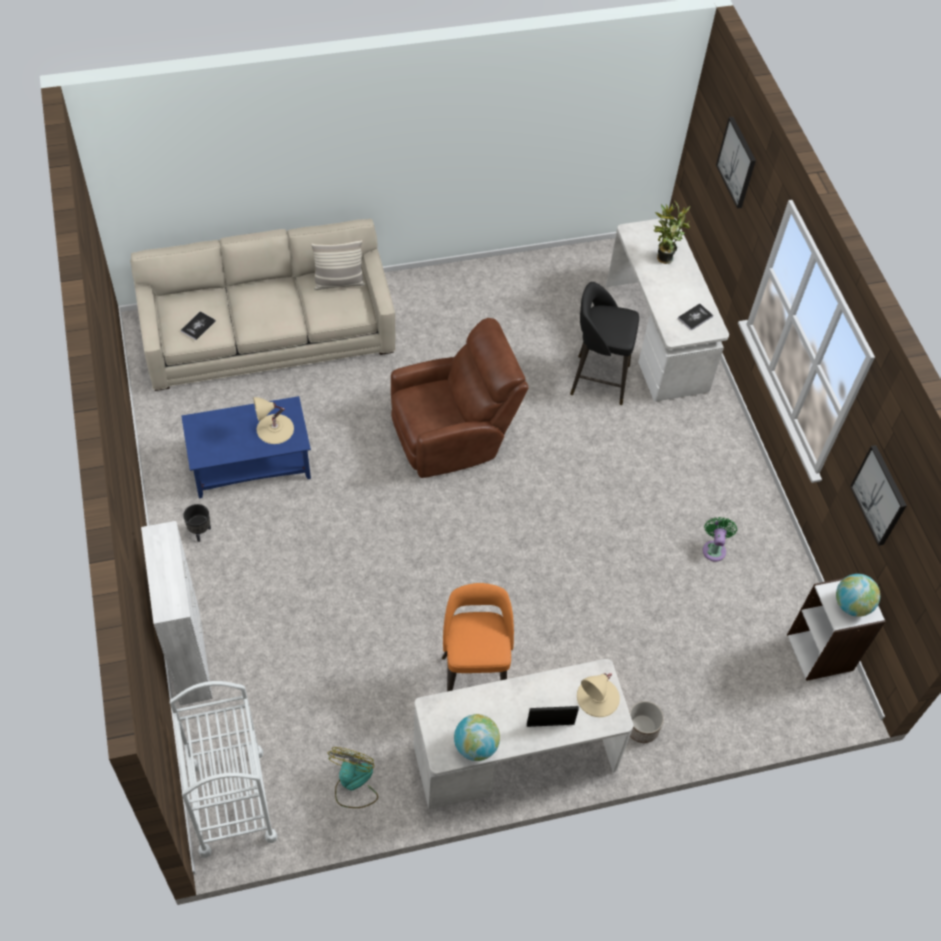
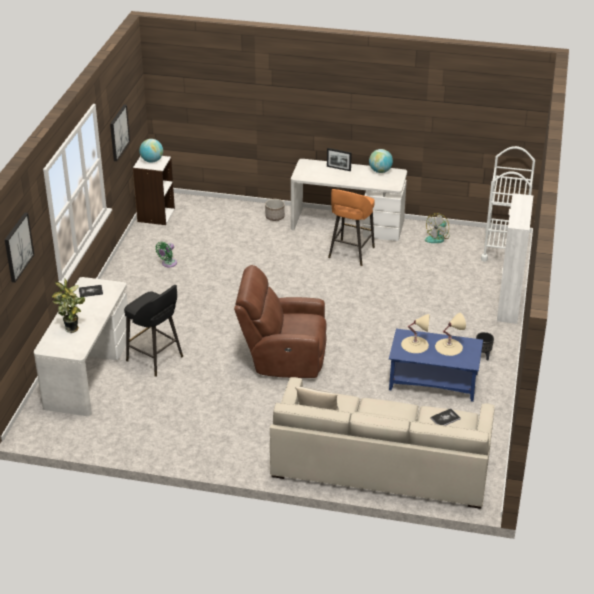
camera: 150 degrees left, 20 degrees down
beige table lamp [577,673,620,717] -> beige table lamp moved to [435,313,466,356]

